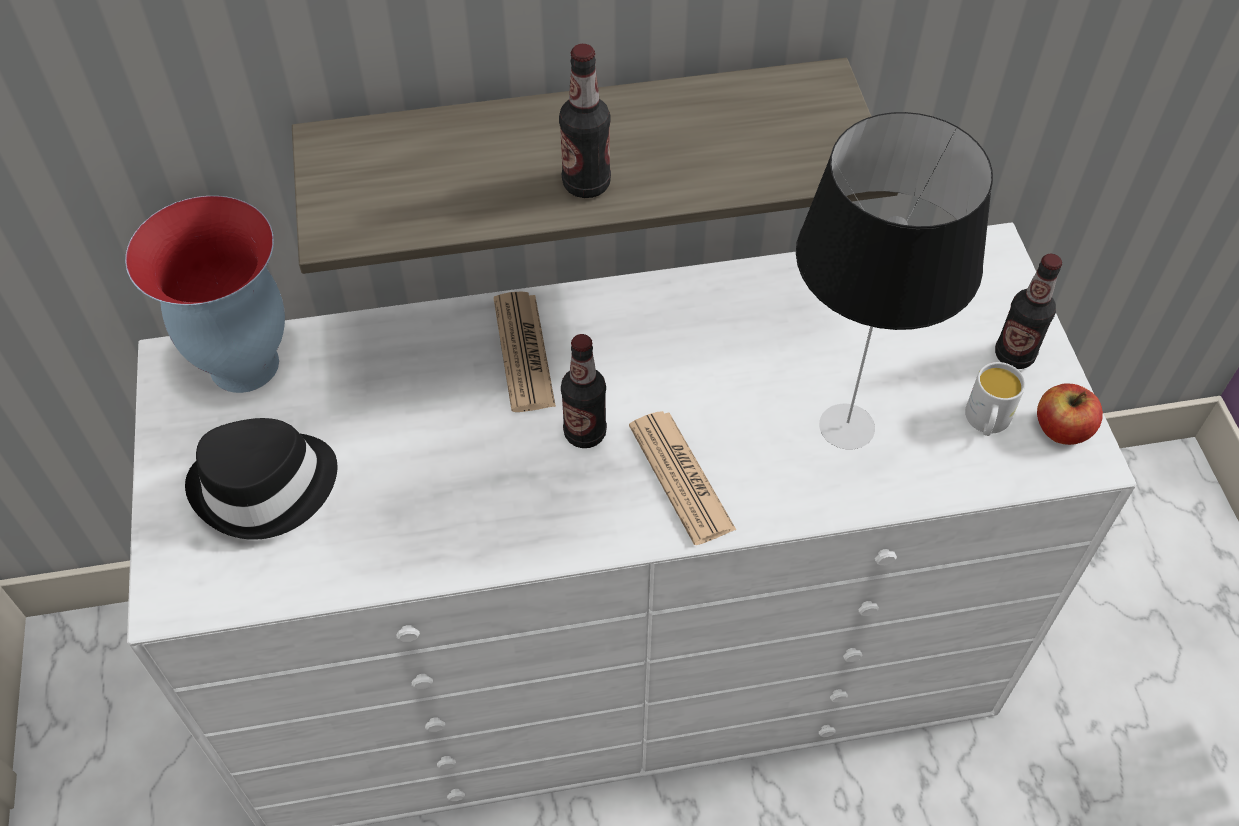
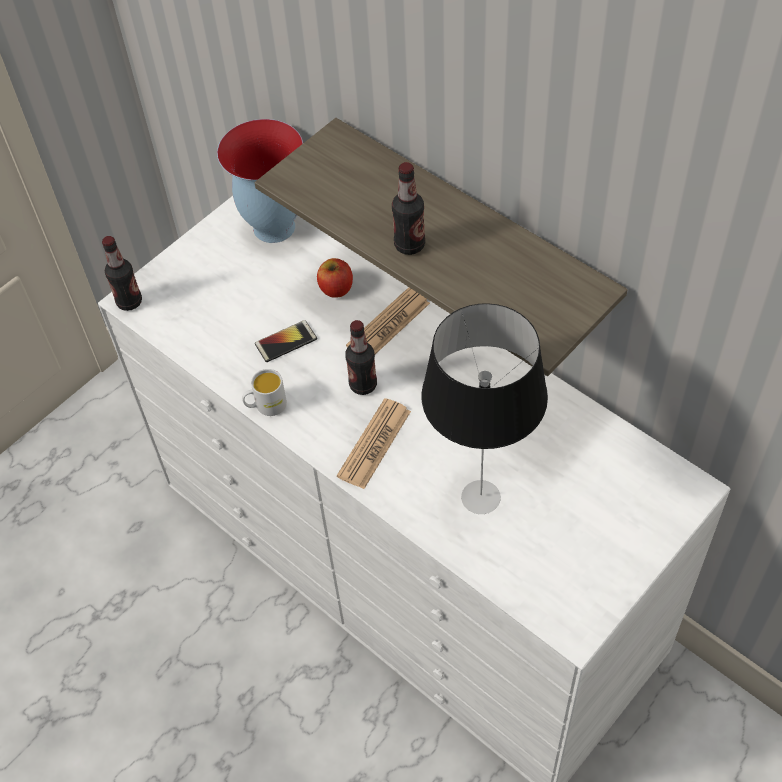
camera: 55 degrees right, 0 degrees up
black hat [185,418,337,540] -> none
white mug [965,362,1025,436] -> white mug moved to [242,369,287,416]
bottle [995,254,1062,369] -> bottle moved to [102,236,142,311]
apple [1037,383,1103,445] -> apple moved to [317,258,353,298]
none -> phone [255,320,317,362]

